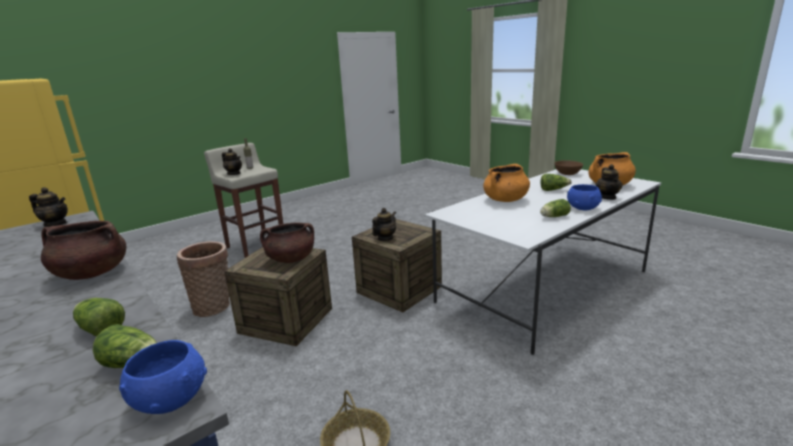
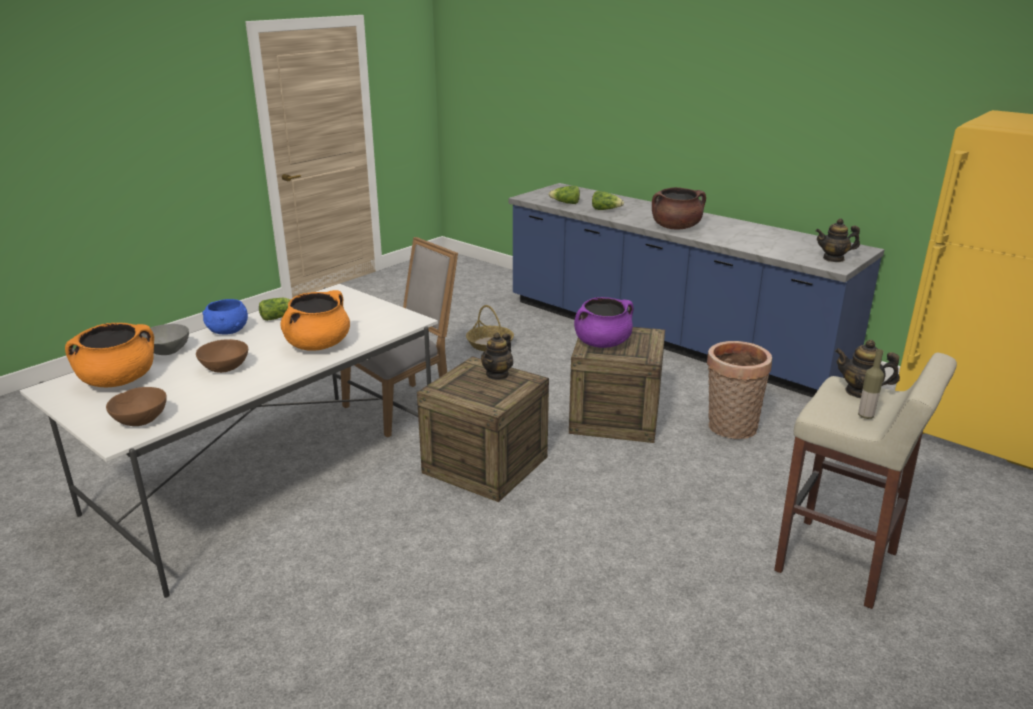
camera: 170 degrees right, 5 degrees up
blue bowl [119,340,207,414] -> none
brown cooking pot [260,222,314,263] -> purple cooking pot [574,297,634,348]
lettuce [540,174,572,191] -> brown bowl [196,339,248,373]
teapot [595,164,623,200] -> grey bowl [141,324,189,355]
none -> grey chair [341,237,458,437]

